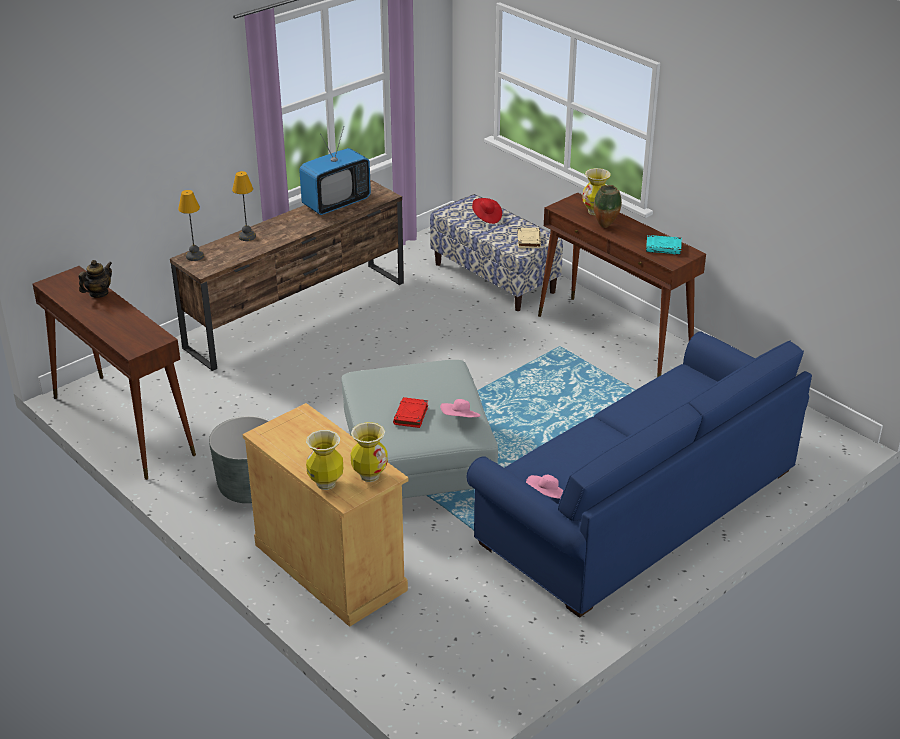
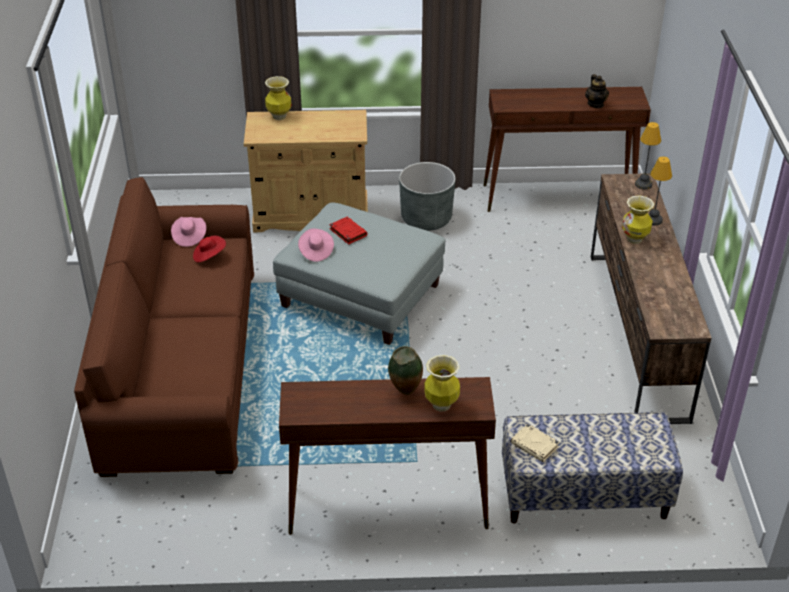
camera: 130 degrees right, 5 degrees up
television [299,126,371,215] -> none
vase [351,422,388,482] -> vase moved to [622,195,654,244]
blue sofa [467,331,812,618] -> brown sofa [74,177,254,477]
red hat [472,198,502,224] -> red hat moved to [193,236,226,263]
turquoise book [646,235,682,254] -> none

